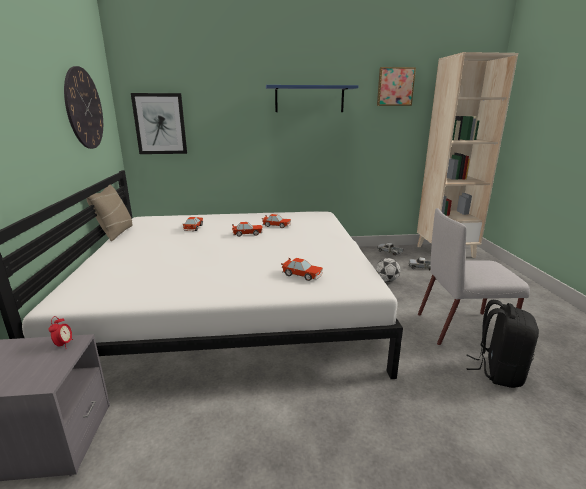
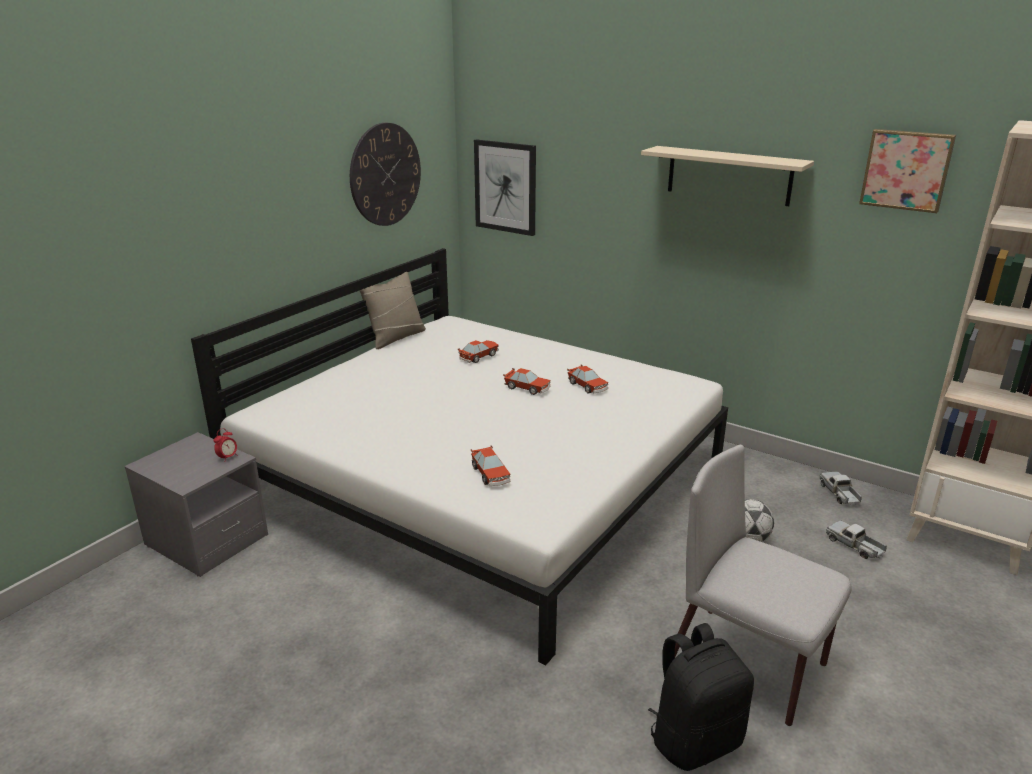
camera: 40 degrees right, 5 degrees up
blue shelf [266,85,358,112] -> beige shelf [641,146,814,206]

